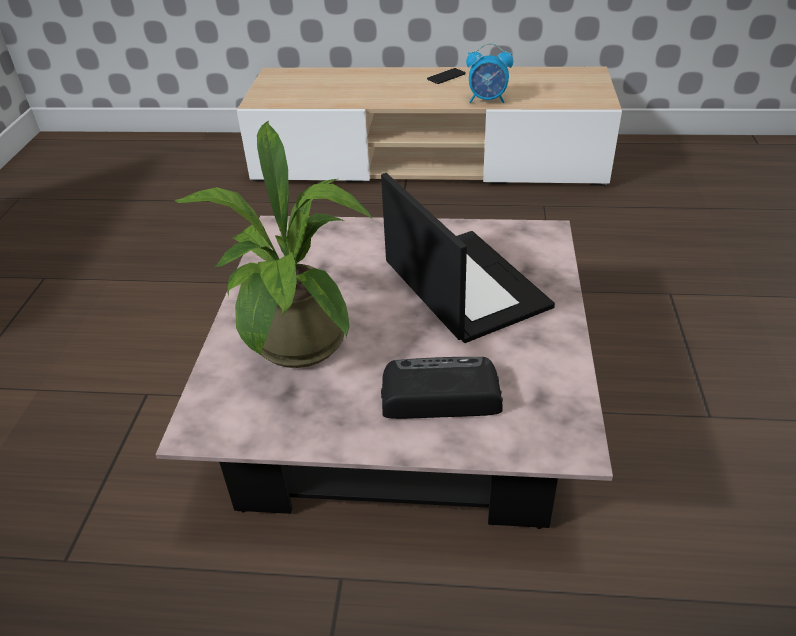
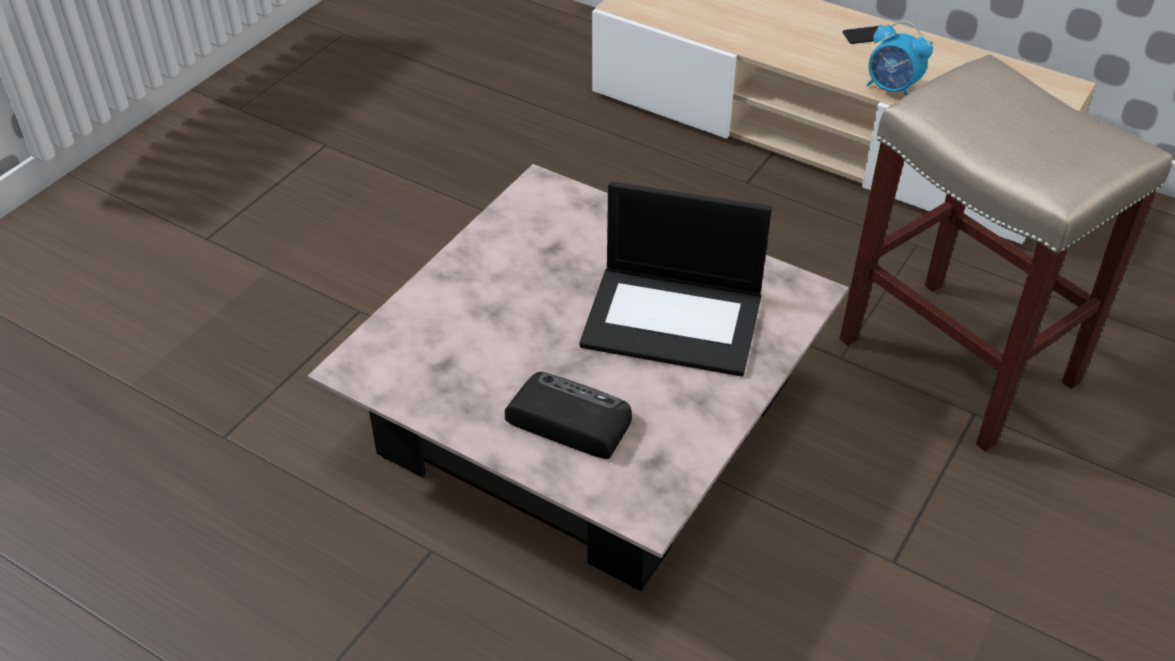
camera: 25 degrees right, 5 degrees up
potted plant [175,121,372,368] -> none
laptop [381,173,555,343] -> laptop turned 105 degrees clockwise [579,181,772,377]
none -> beige stool [840,54,1173,452]

